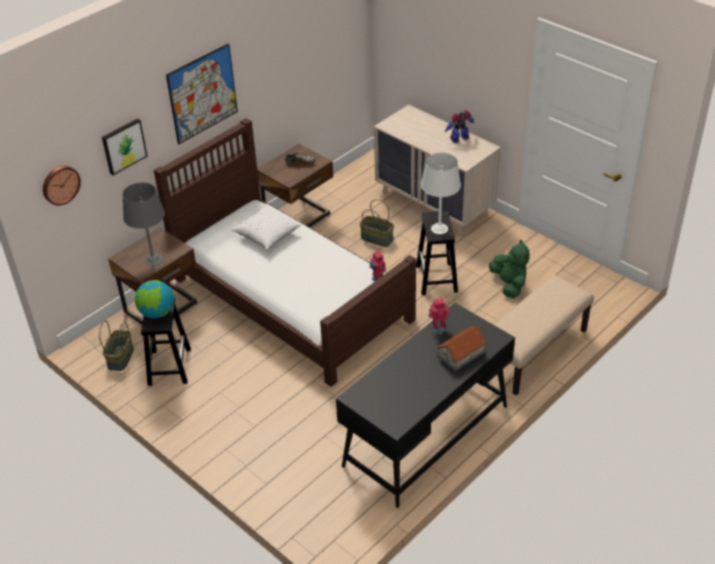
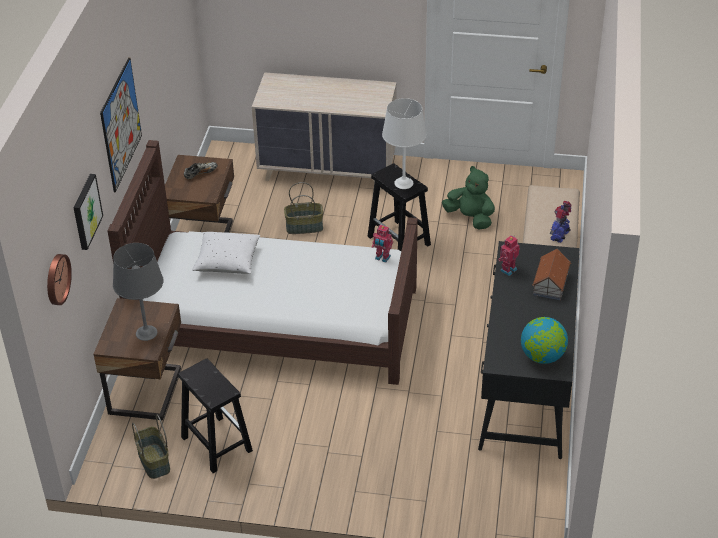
camera: 35 degrees left, 0 degrees up
globe [135,280,174,319] -> globe moved to [521,317,568,364]
toy robot [445,110,474,143] -> toy robot moved to [550,201,571,243]

